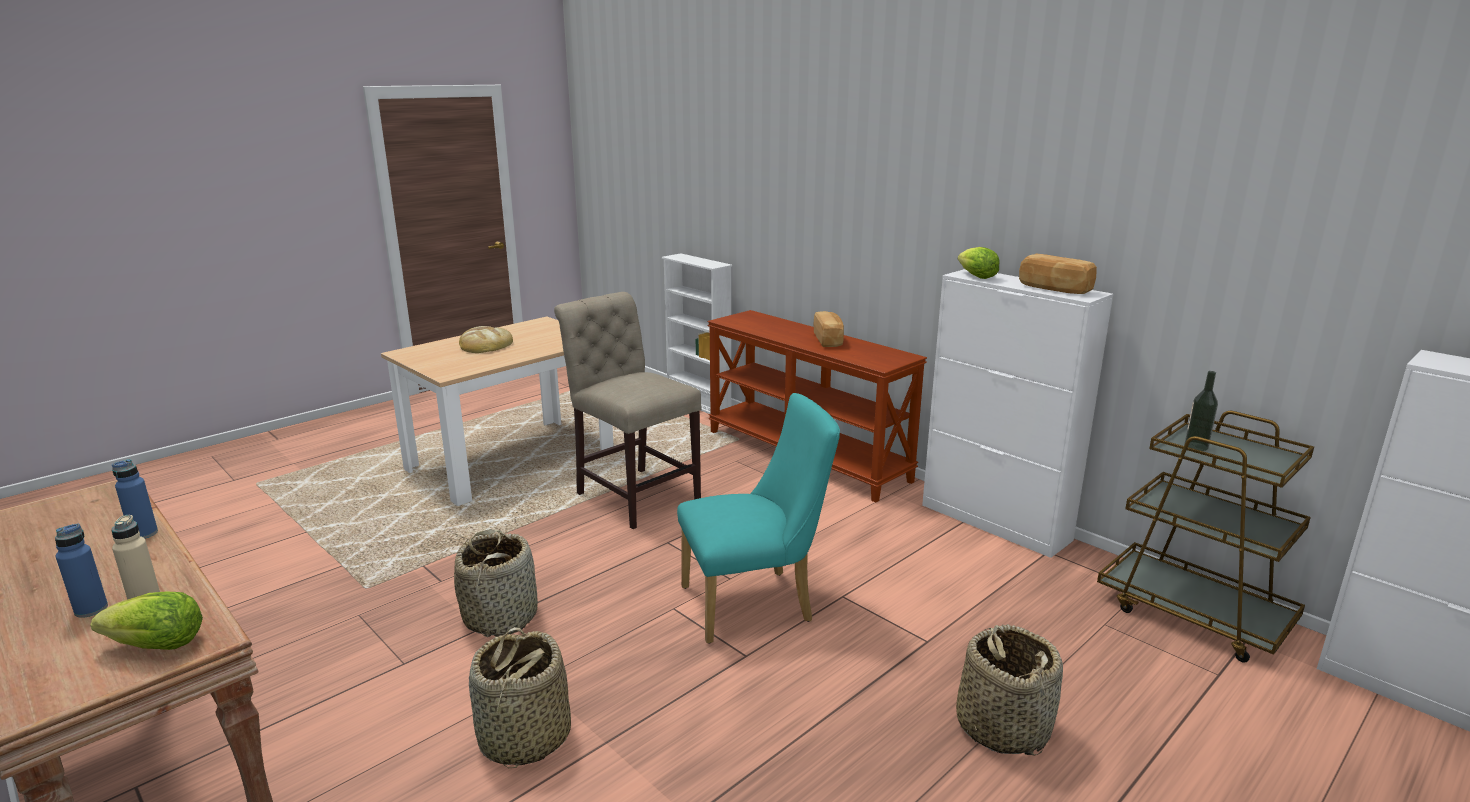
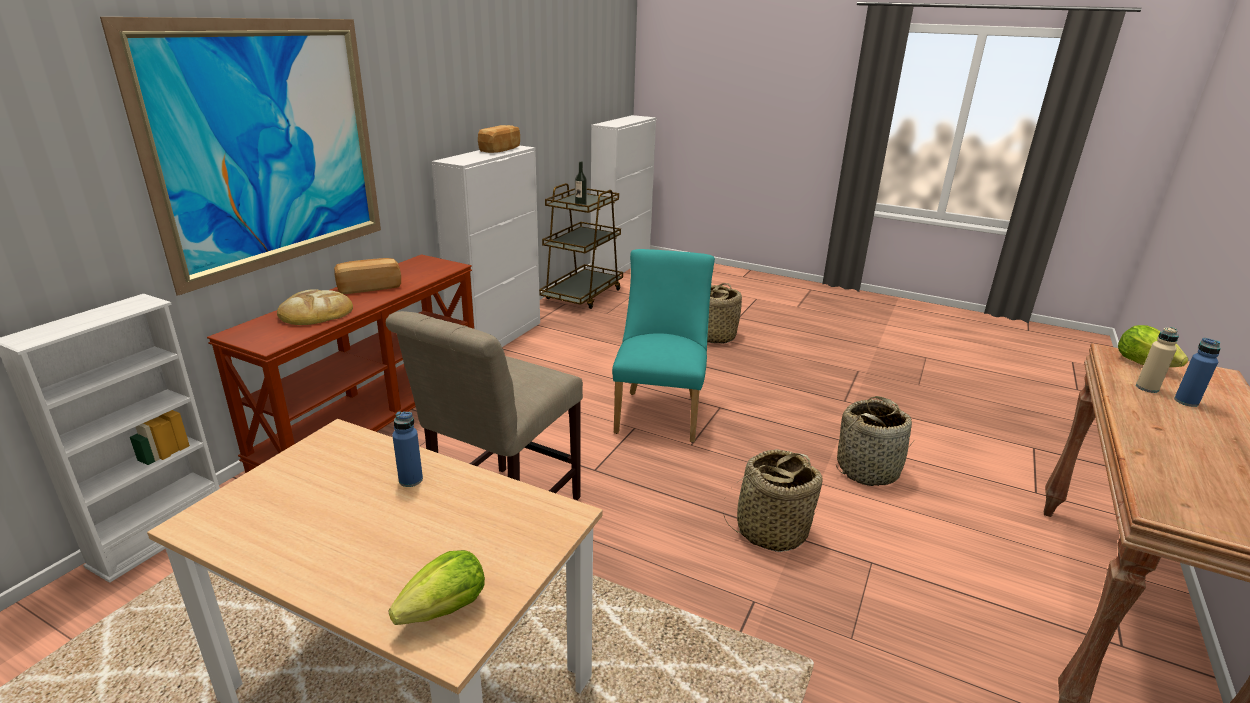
camera: 110 degrees left, 5 degrees up
blue bottle [112,459,158,539] -> blue bottle moved to [392,412,423,487]
bread [459,326,513,353] -> bread moved to [277,289,353,325]
turquoise chair [677,393,840,644] -> turquoise chair turned 45 degrees clockwise [612,249,715,443]
lettuce [958,247,1000,279] -> lettuce moved to [388,550,485,625]
none -> picture [100,17,381,296]

